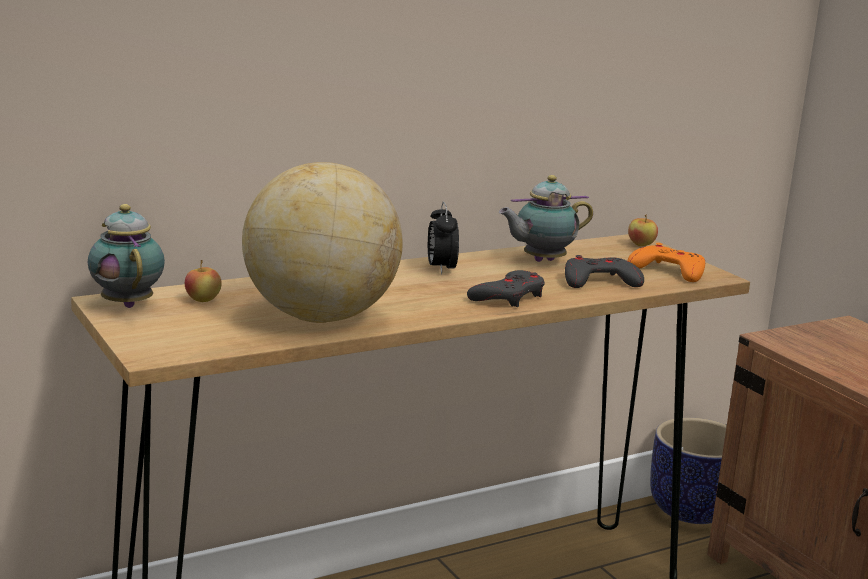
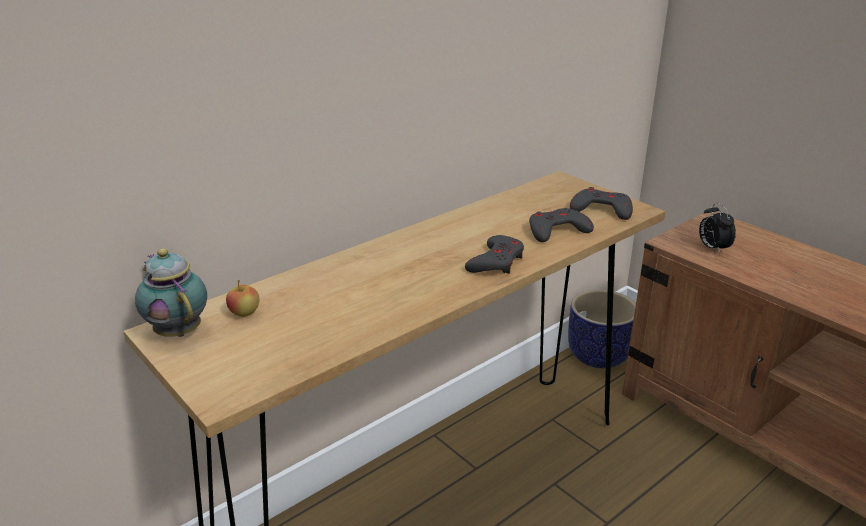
camera: 10 degrees left, 10 degrees up
globe [242,162,403,323] -> none
alarm clock [428,202,459,275] -> alarm clock moved to [699,203,736,254]
teapot [499,175,593,262] -> none
apple [628,215,658,246] -> none
orange game controller [628,243,705,282] -> grey game controller [570,187,633,220]

